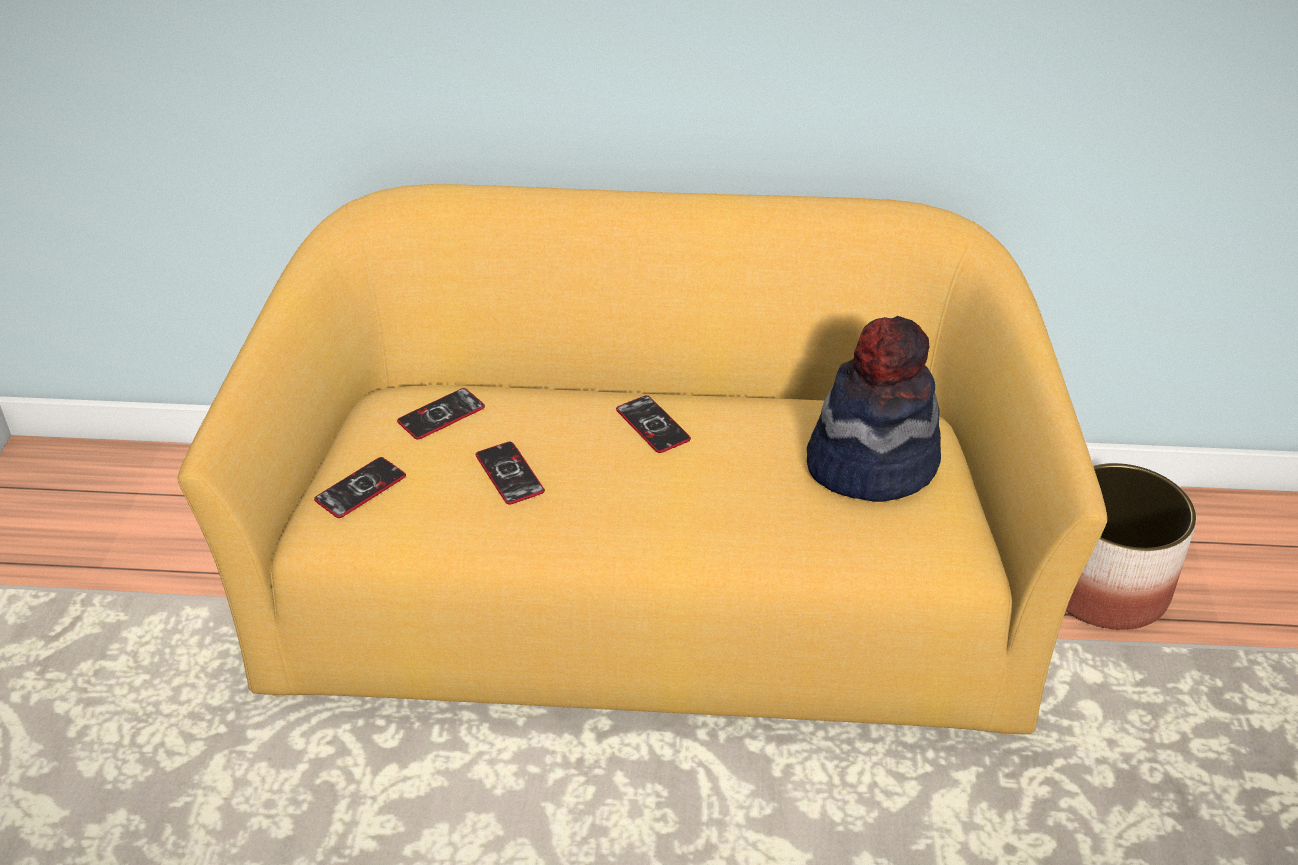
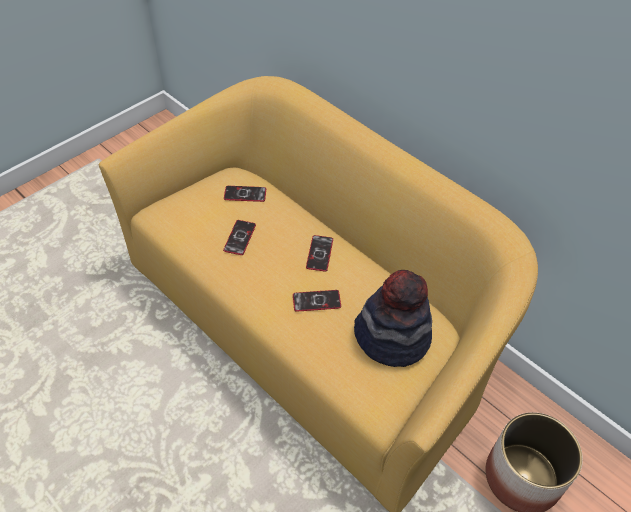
camera: 40 degrees right, 10 degrees up
phone [314,457,406,518] -> phone moved to [293,290,341,312]

